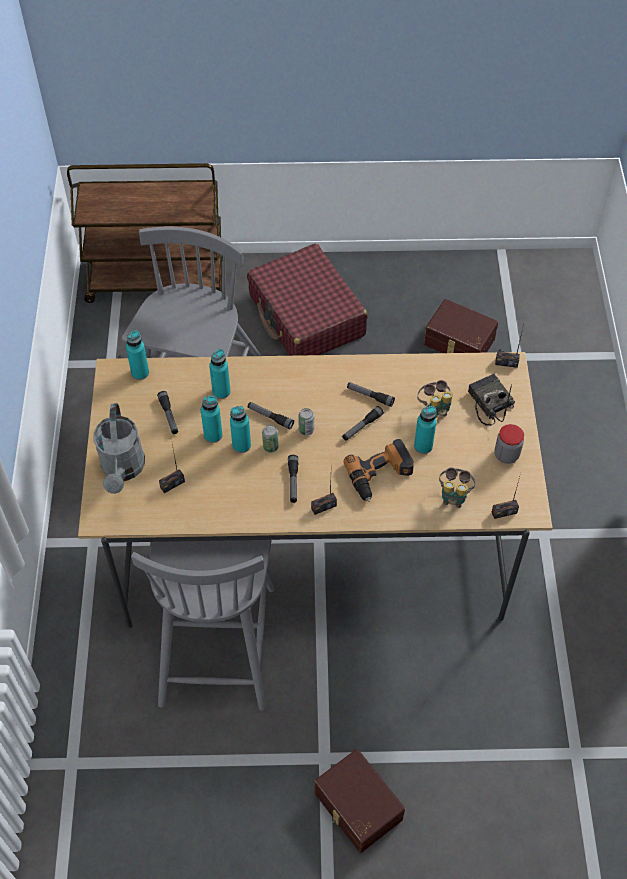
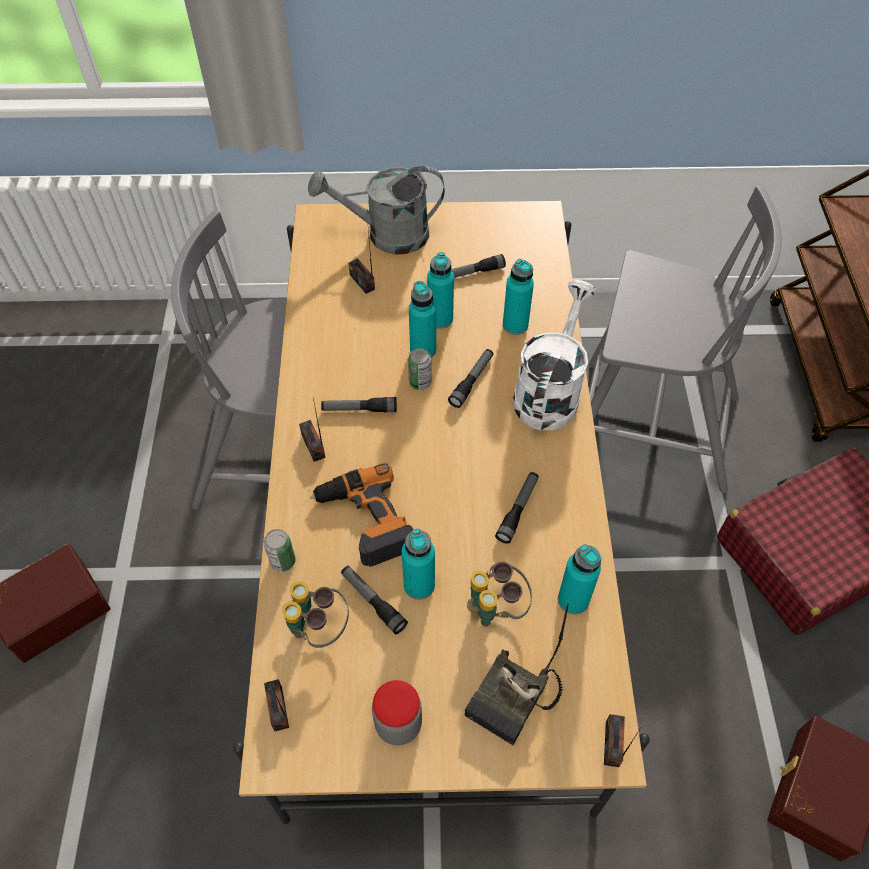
camera: 90 degrees right, 0 degrees up
turquoise bottle [126,330,149,380] -> turquoise bottle moved to [558,544,601,614]
can [298,408,314,436] -> can moved to [264,529,296,572]
flashlight [342,406,384,441] -> flashlight moved to [341,566,408,634]
radio [468,374,515,426] -> radio turned 150 degrees clockwise [465,603,569,745]
none -> white watering can [513,280,597,430]

